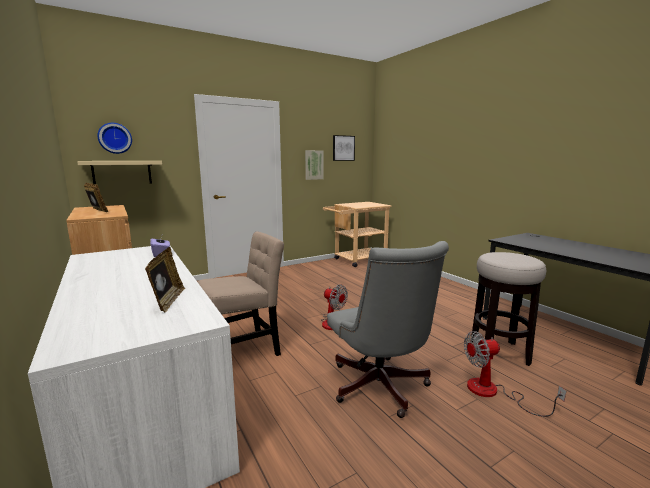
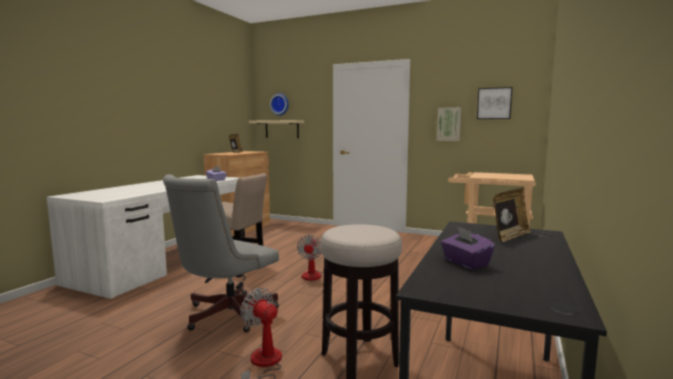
camera: 55 degrees right, 5 degrees down
picture frame [145,247,185,312] -> picture frame moved to [493,188,531,242]
none -> purple tissue box [441,226,495,269]

